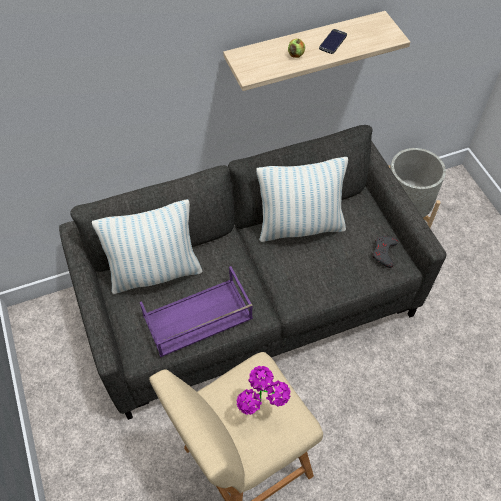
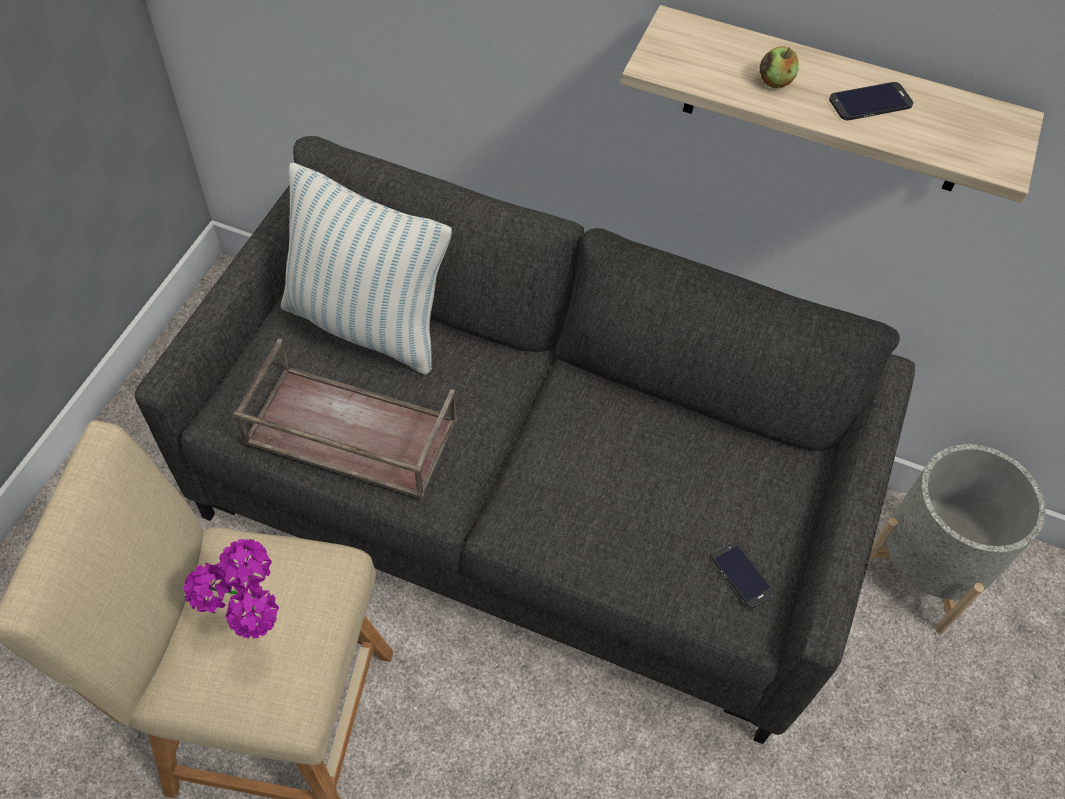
camera: 40 degrees right, 0 degrees up
purple tray [140,266,253,357] -> brown tray [234,338,457,499]
pillow [256,157,348,242] -> none
grey game controller [372,236,398,268] -> phone [712,542,774,608]

